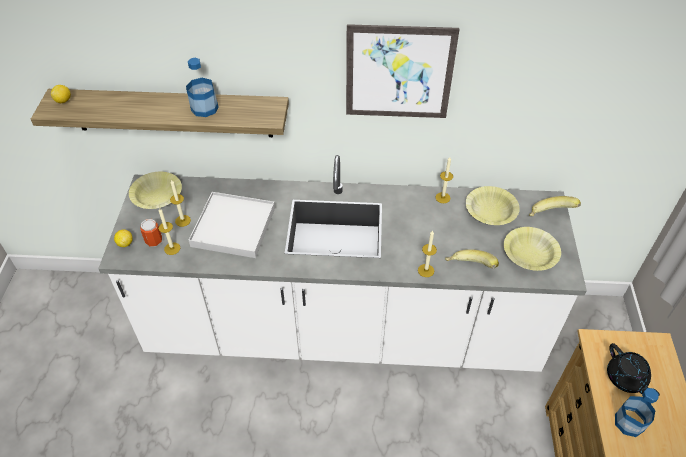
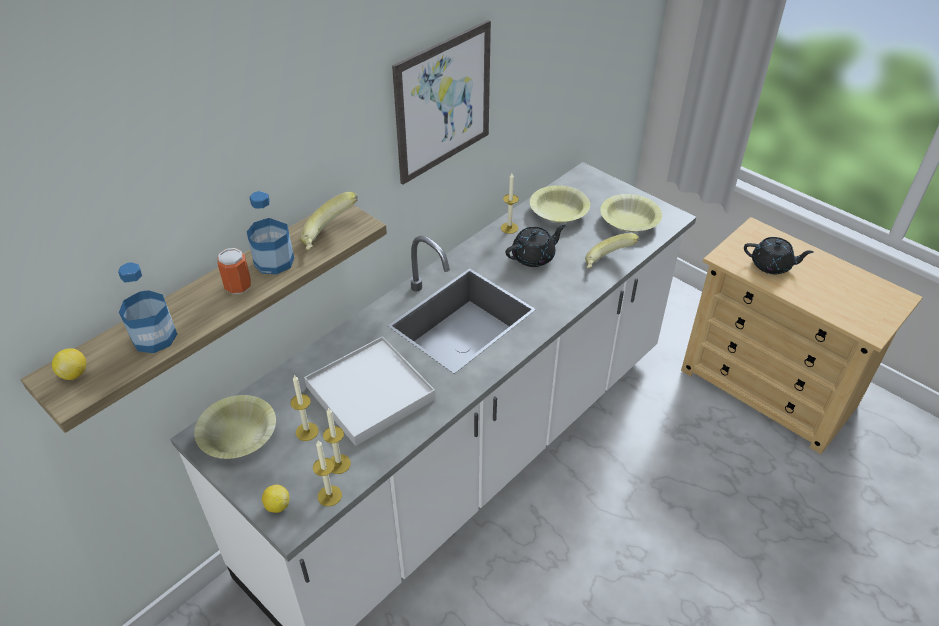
camera: 50 degrees left, 5 degrees down
can [140,219,162,247] -> can moved to [218,248,251,294]
candle [418,230,437,277] -> candle moved to [313,440,342,507]
banana [529,196,581,216] -> banana moved to [300,192,358,250]
bottle [615,388,659,437] -> bottle moved to [118,262,177,353]
none -> black teapot [506,225,566,267]

